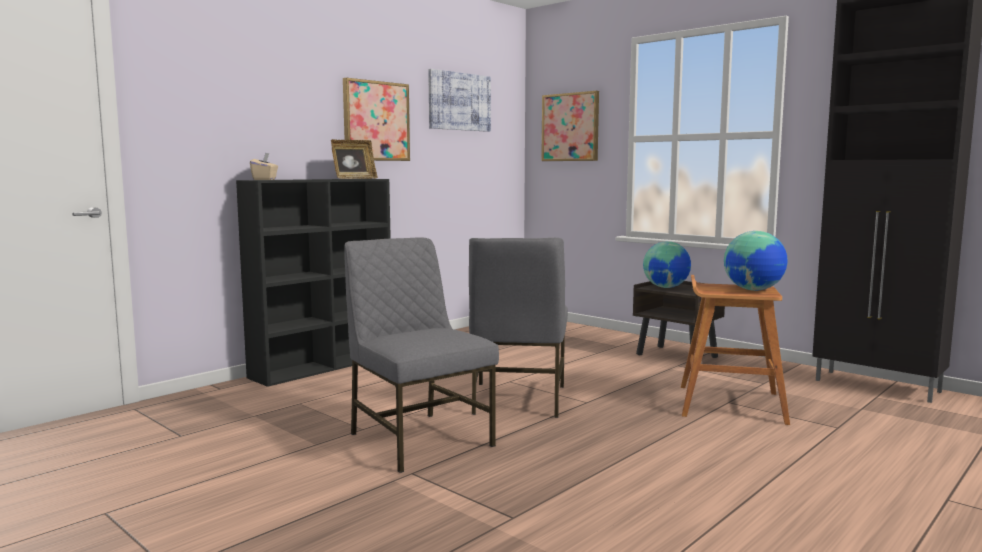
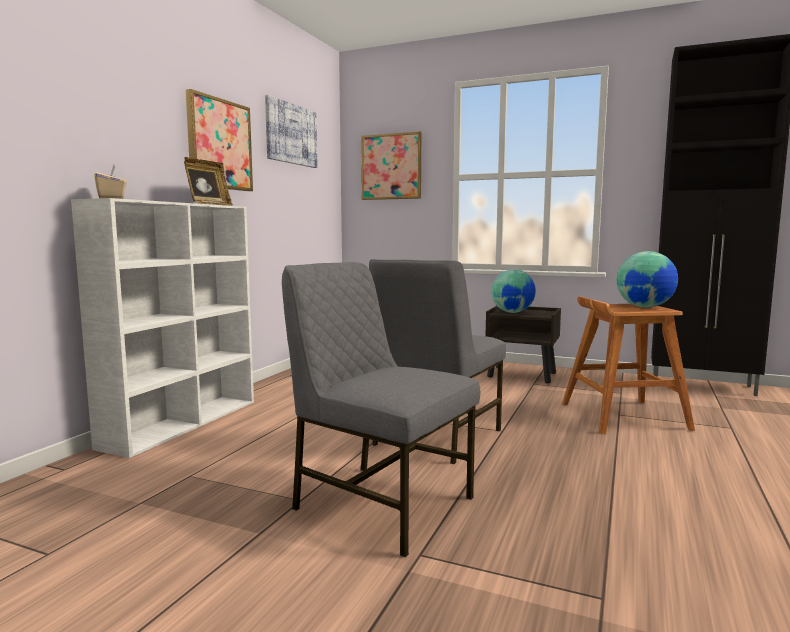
camera: 20 degrees left, 0 degrees up
black bookcase [236,179,391,387] -> white bookcase [71,198,254,458]
grey chair [469,238,568,418] -> grey chair turned 45 degrees clockwise [369,259,506,464]

